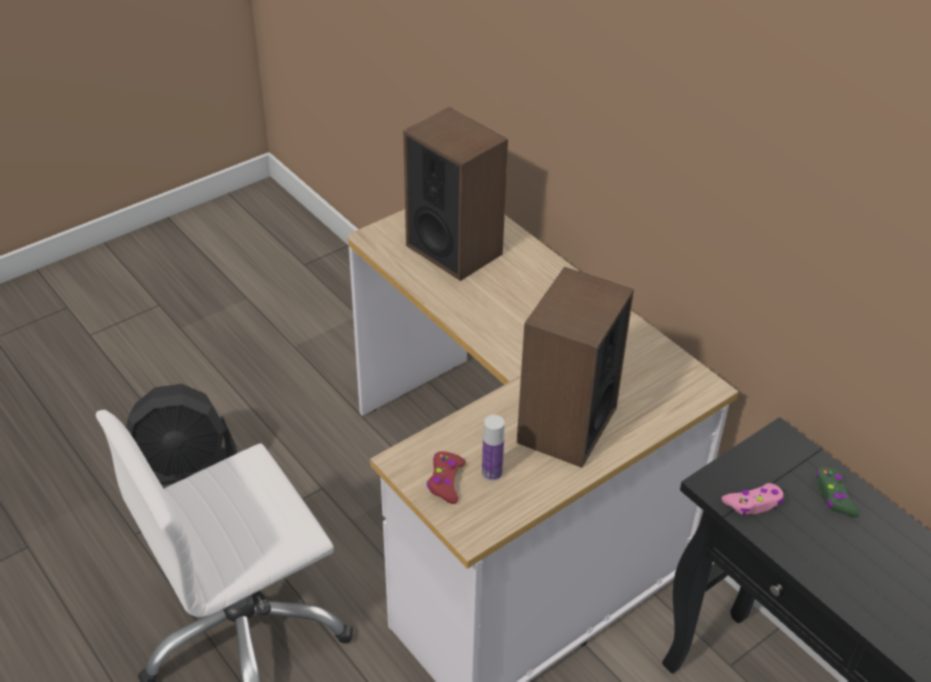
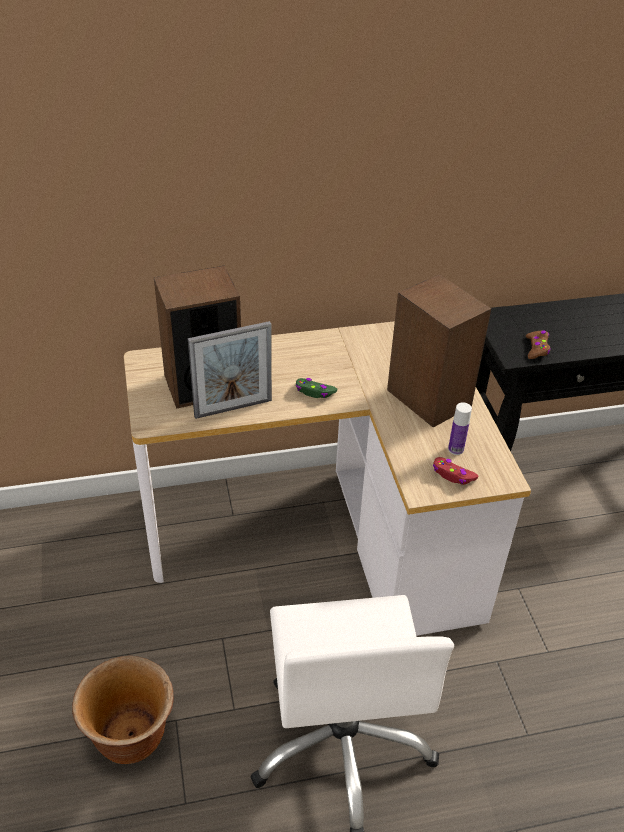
camera: 65 degrees left, 0 degrees up
black fan [126,384,237,485] -> brown planter [72,656,174,764]
pink game controller [722,483,784,515] -> brown game controller [526,331,551,359]
green game controller [816,467,860,517] -> green game controller moved to [296,378,337,398]
none -> picture frame [188,321,272,419]

